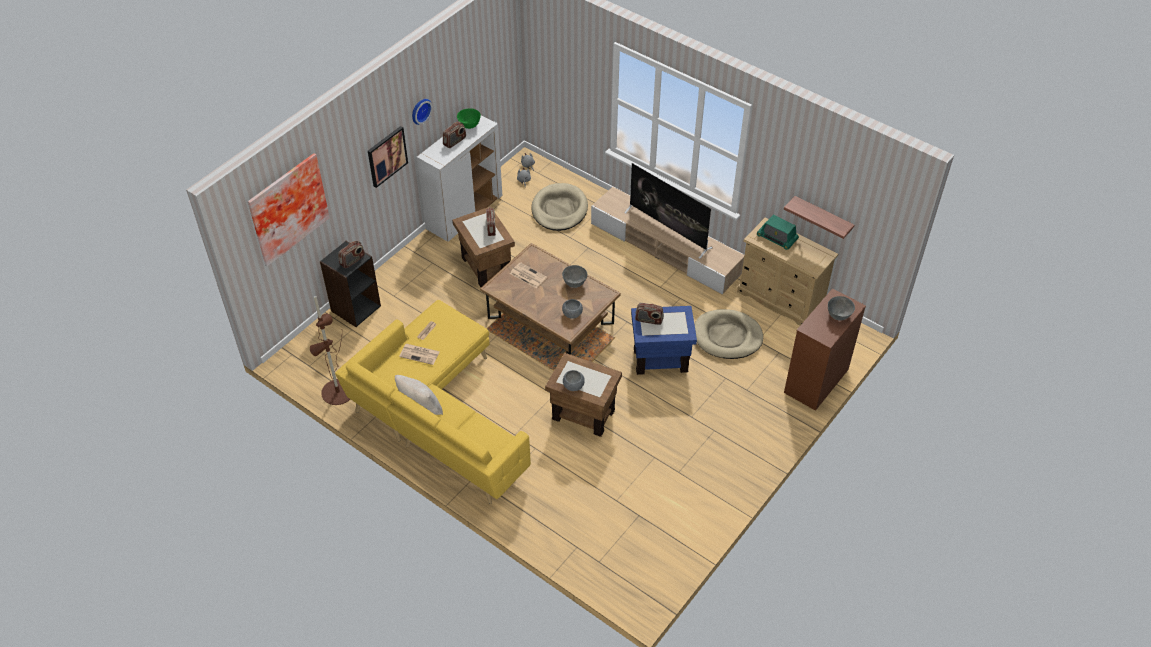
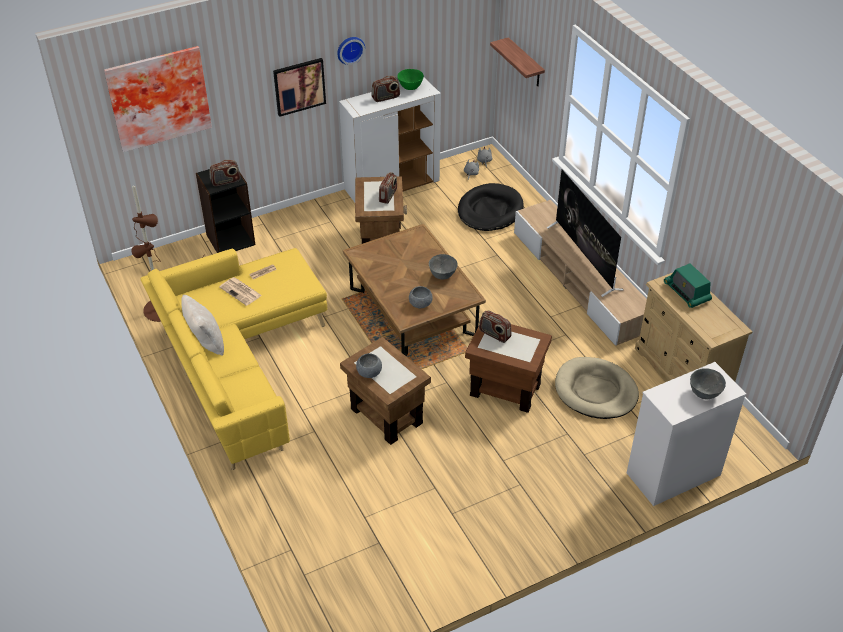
camera: 25 degrees right, 5 degrees down
newspaper [510,262,547,288] -> none
beige dog bed [531,183,588,231] -> black dog bed [458,183,524,231]
blue side table [631,306,697,375] -> brown side table [465,324,552,413]
shelf [784,196,854,239] -> shelf moved to [490,37,545,86]
brown dresser [784,288,866,411] -> white dresser [627,362,746,506]

